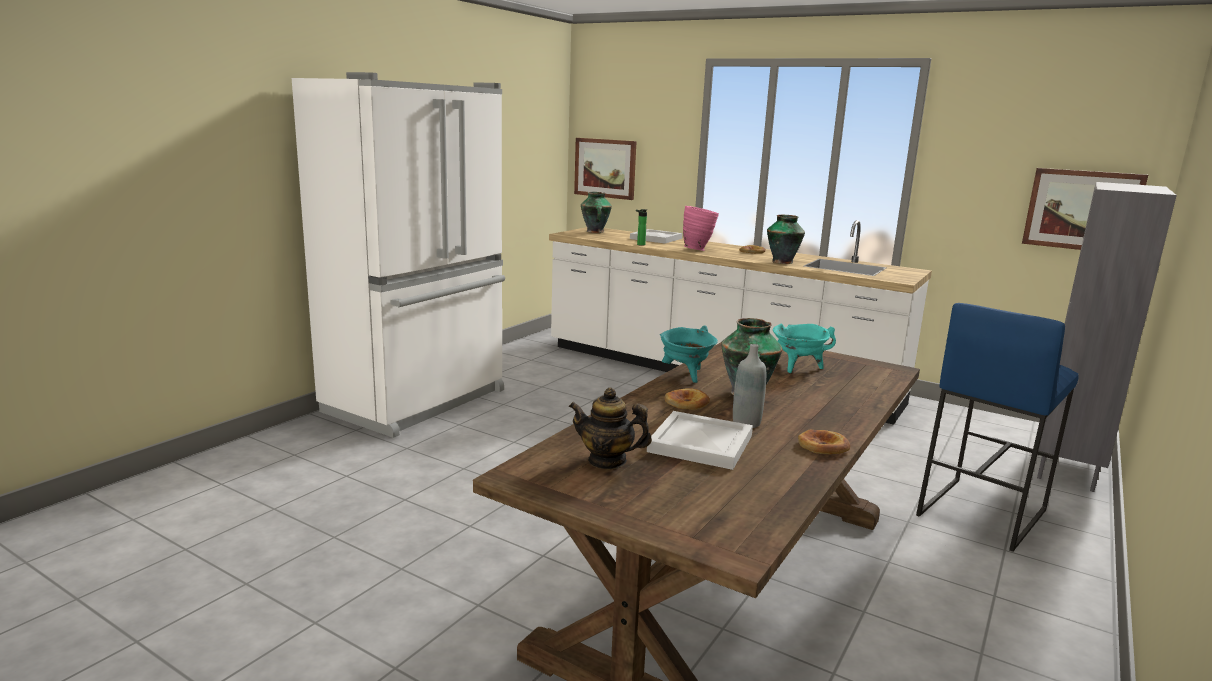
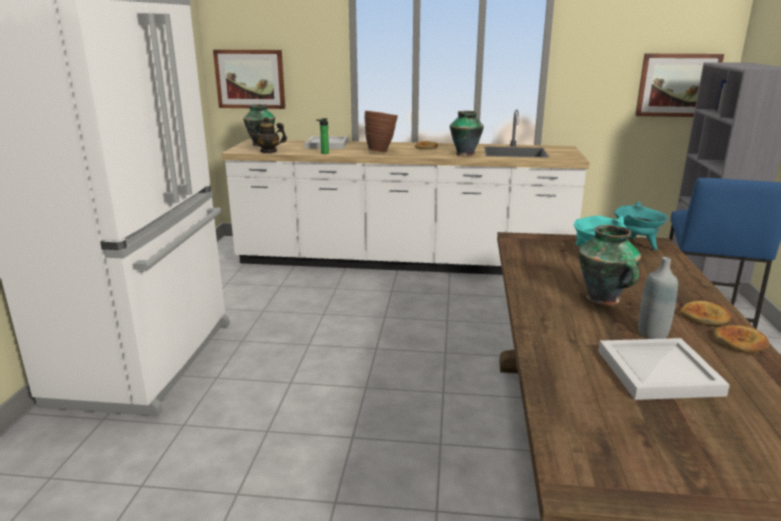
camera: 25 degrees left, 5 degrees up
teapot [569,388,652,470] -> teapot moved to [248,117,287,153]
turquoise cooking pot [660,325,718,383] -> turquoise cooking pot moved to [614,201,668,250]
bread [665,388,710,410] -> bread moved to [680,300,731,326]
pink vase [683,206,719,251] -> brown vase [365,111,398,152]

